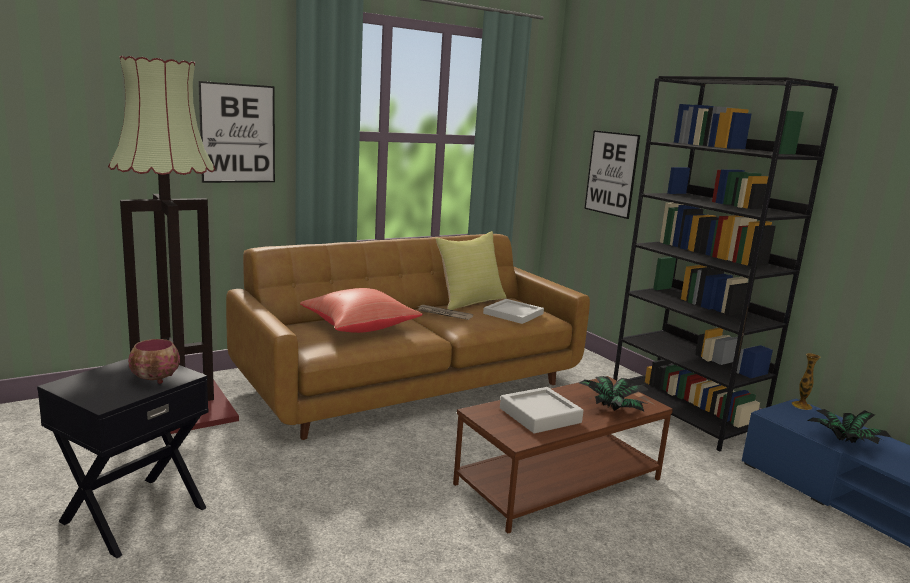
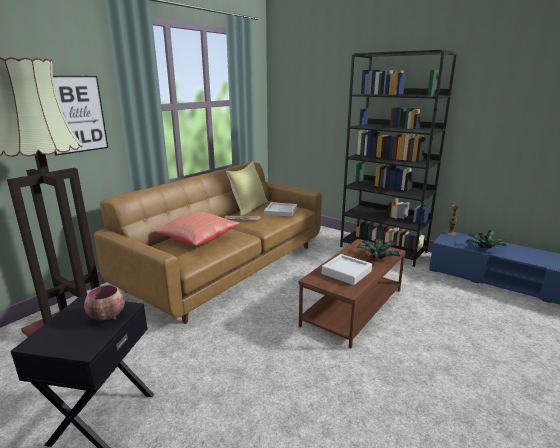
camera: 20 degrees left, 5 degrees up
picture [584,130,640,219] -> none

